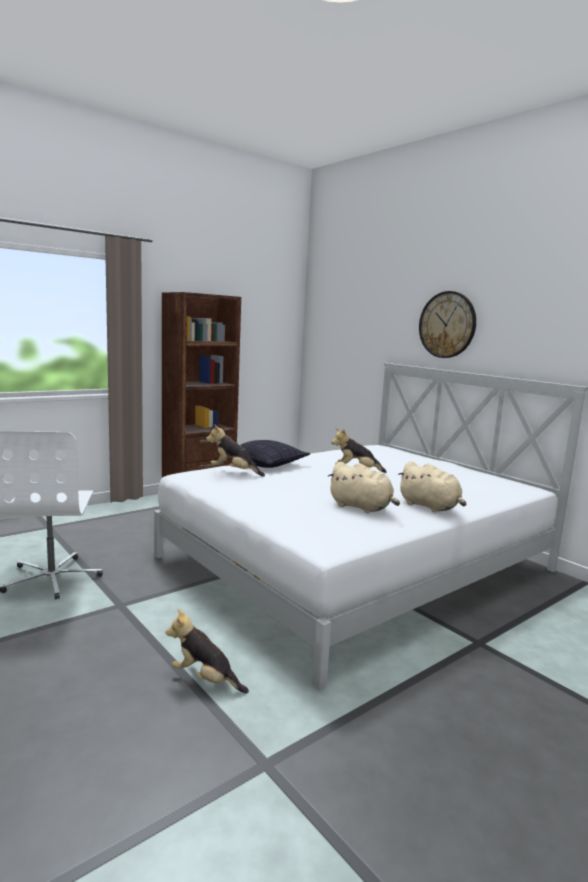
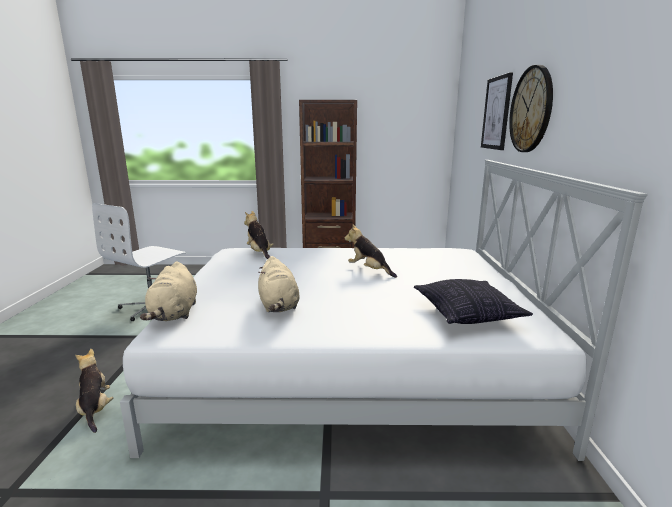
camera: 40 degrees right, 5 degrees up
pillow [240,440,310,468] -> pillow moved to [414,279,533,324]
beige plush toy [398,461,466,512] -> beige plush toy moved to [140,262,197,321]
none -> picture [481,72,513,150]

